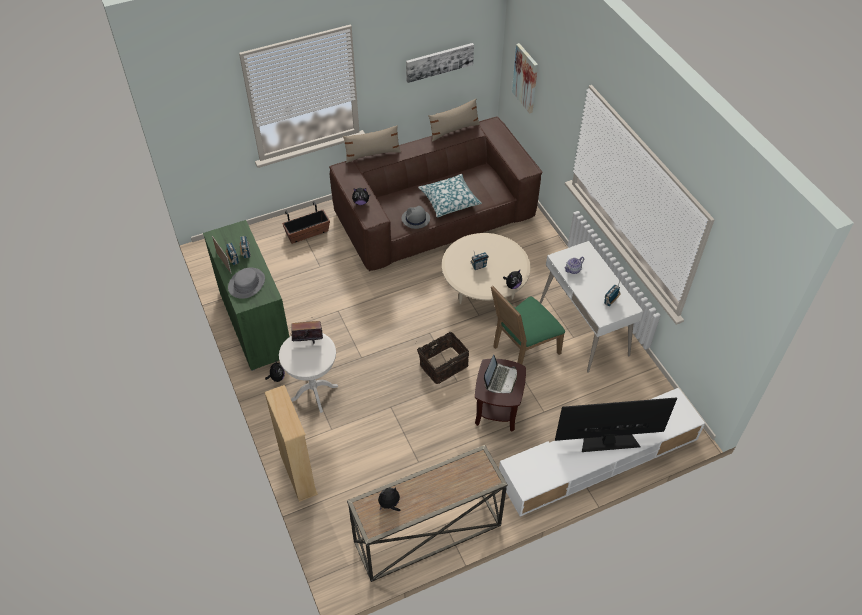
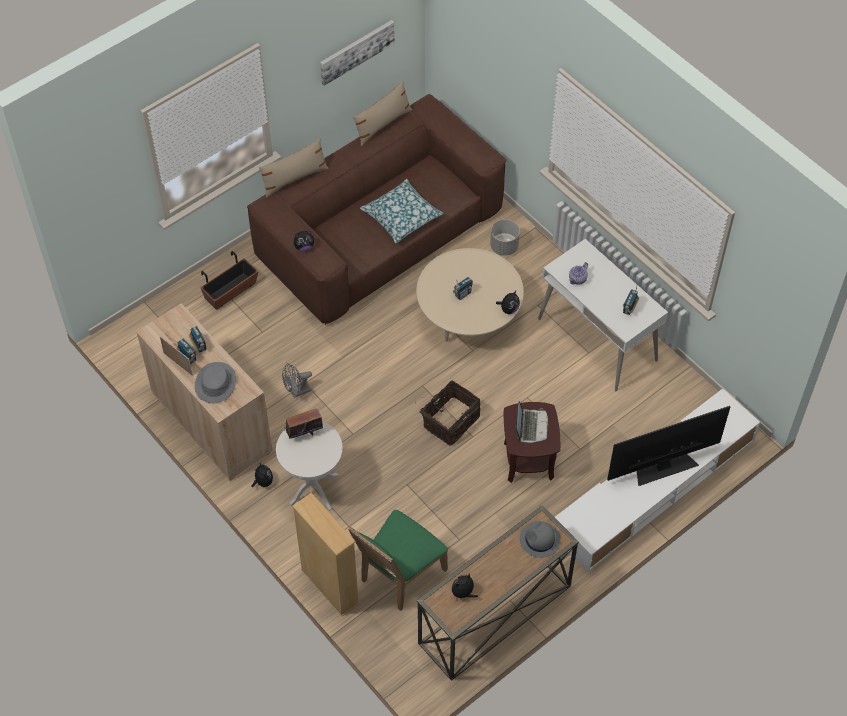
camera: 15 degrees left, 5 degrees up
green cabinet [203,220,289,371] -> beige cabinet [136,303,273,480]
grey hat [402,206,430,229] -> grey hat moved to [520,521,561,558]
green chair [491,285,565,364] -> green chair moved to [348,510,448,611]
picture [512,43,538,114] -> none
none -> grey fan [282,363,312,398]
none -> grey planter [490,219,520,256]

